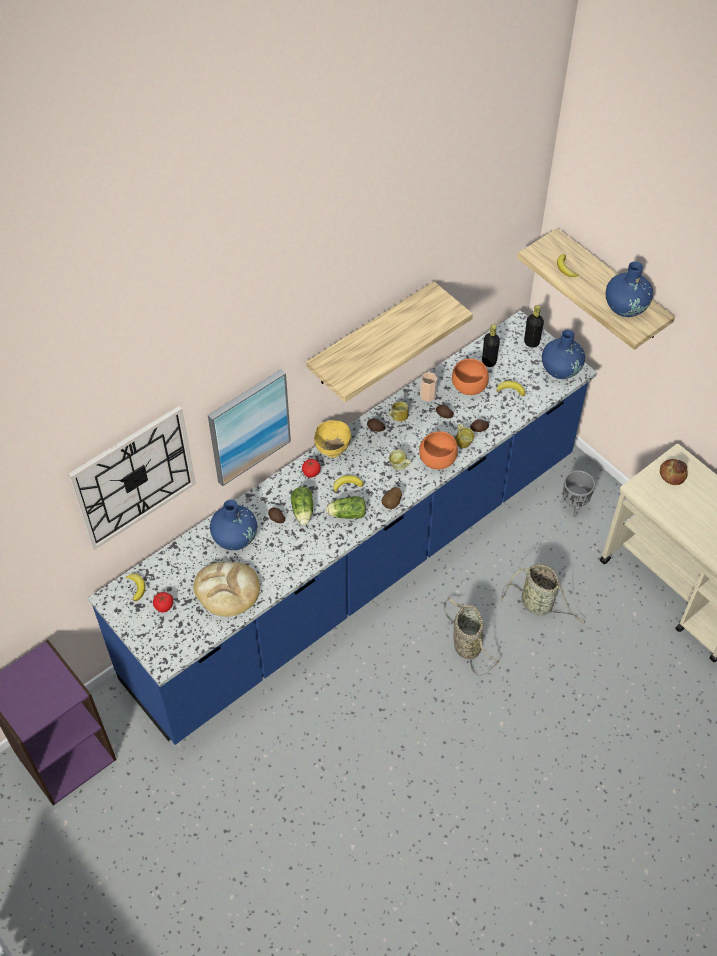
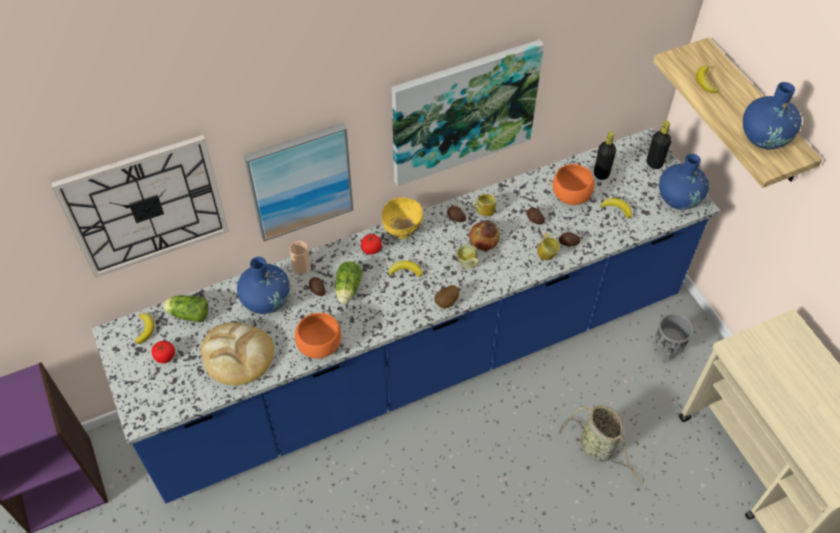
camera: 15 degrees right, 0 degrees up
shelf [306,281,473,402] -> picture [392,39,544,186]
lettuce [326,496,366,519] -> lettuce moved to [163,295,208,322]
orange bowl [419,431,458,469] -> orange bowl moved to [295,313,341,359]
cup [420,372,437,402] -> cup moved to [289,241,311,274]
basket [444,598,500,676] -> none
bread [660,459,688,485] -> bread moved to [469,222,500,251]

